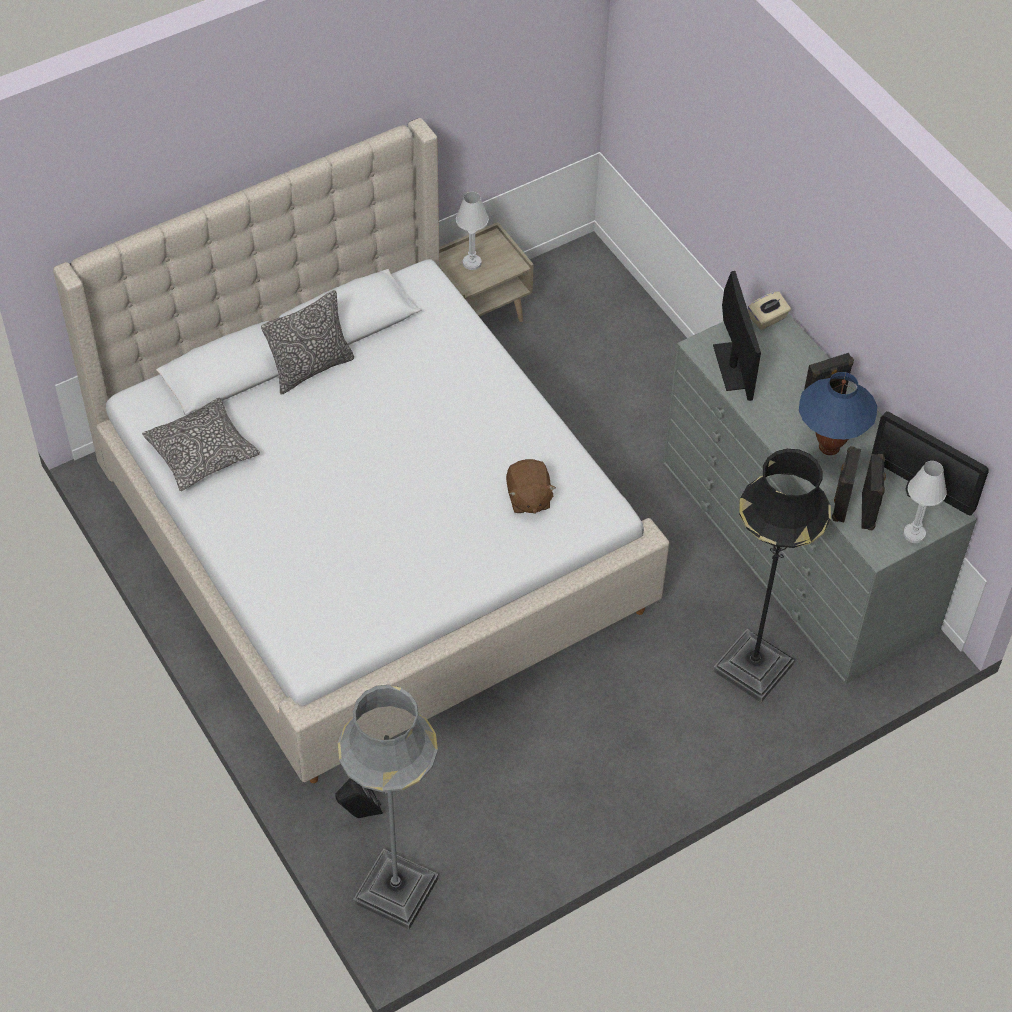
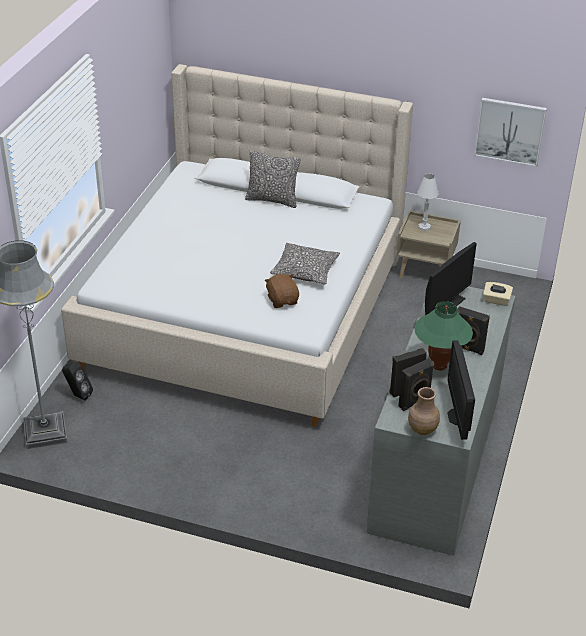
camera: 50 degrees right, 15 degrees down
pillow [142,398,260,491] -> pillow moved to [270,243,340,284]
brown plush toy [506,459,556,514] -> brown plush toy turned 120 degrees clockwise [264,274,299,308]
black floor lamp [713,449,831,703] -> none
blue table lamp [799,372,877,455] -> green table lamp [414,301,473,371]
white table lamp [903,461,947,543] -> brown vase [408,387,440,435]
none -> picture [474,98,547,167]

